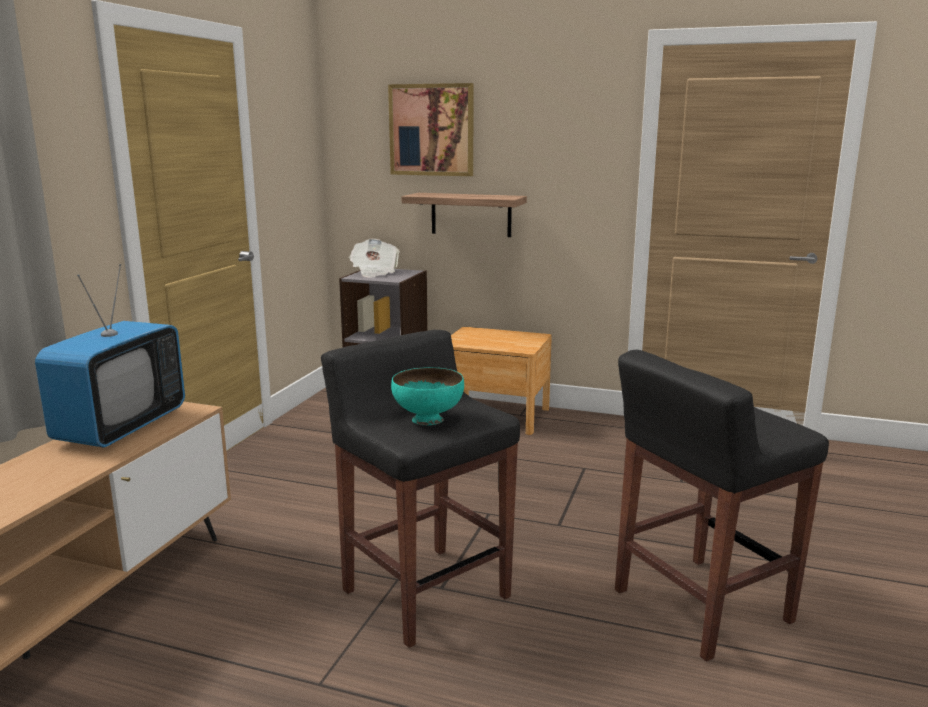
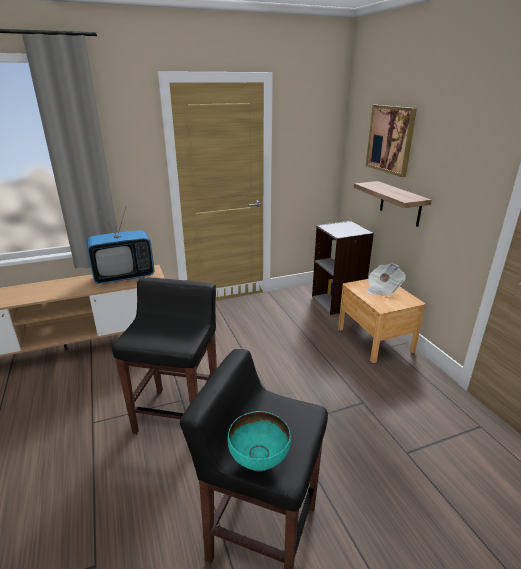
camera: 50 degrees right, 10 degrees up
newspaper [349,239,400,278] -> newspaper moved to [367,264,406,296]
turquoise bowl [391,367,464,425] -> turquoise bowl moved to [228,411,291,472]

